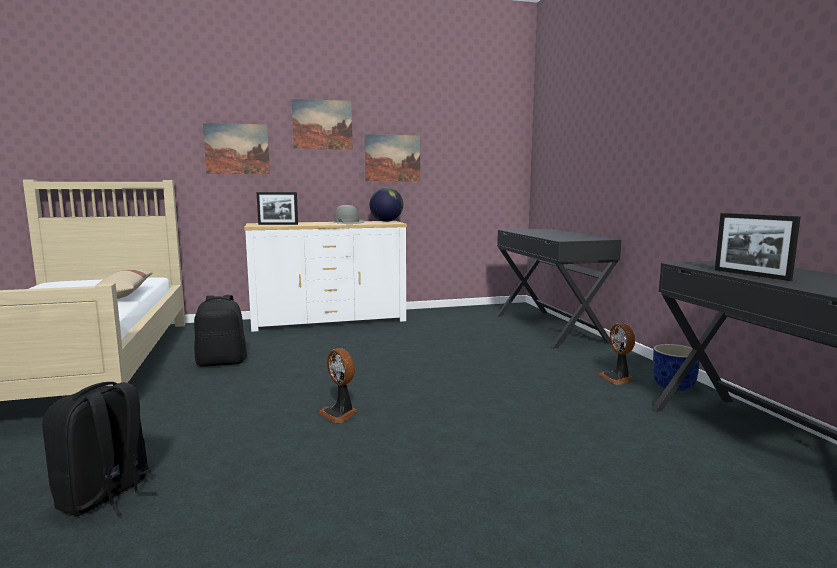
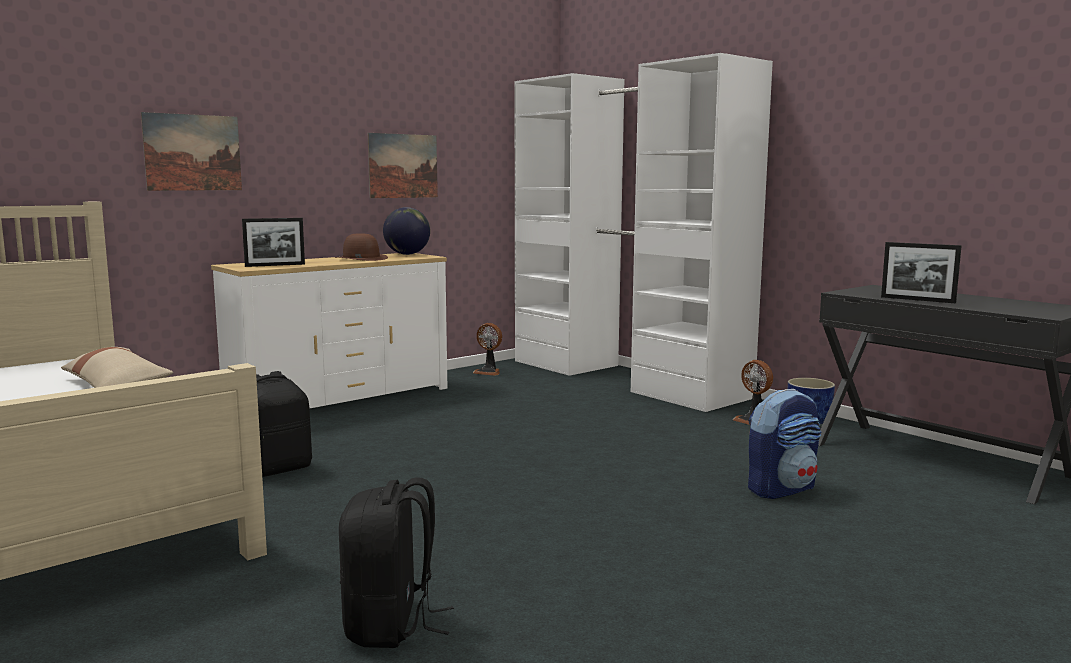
camera: 25 degrees left, 0 degrees up
picture [291,99,353,149] -> none
fan [318,348,357,423] -> fan moved to [473,323,502,376]
grey hat [329,205,365,224] -> brown hat [335,233,388,261]
black desk [496,229,622,348] -> white wardrobe [515,53,773,412]
none -> backpack [748,389,821,499]

